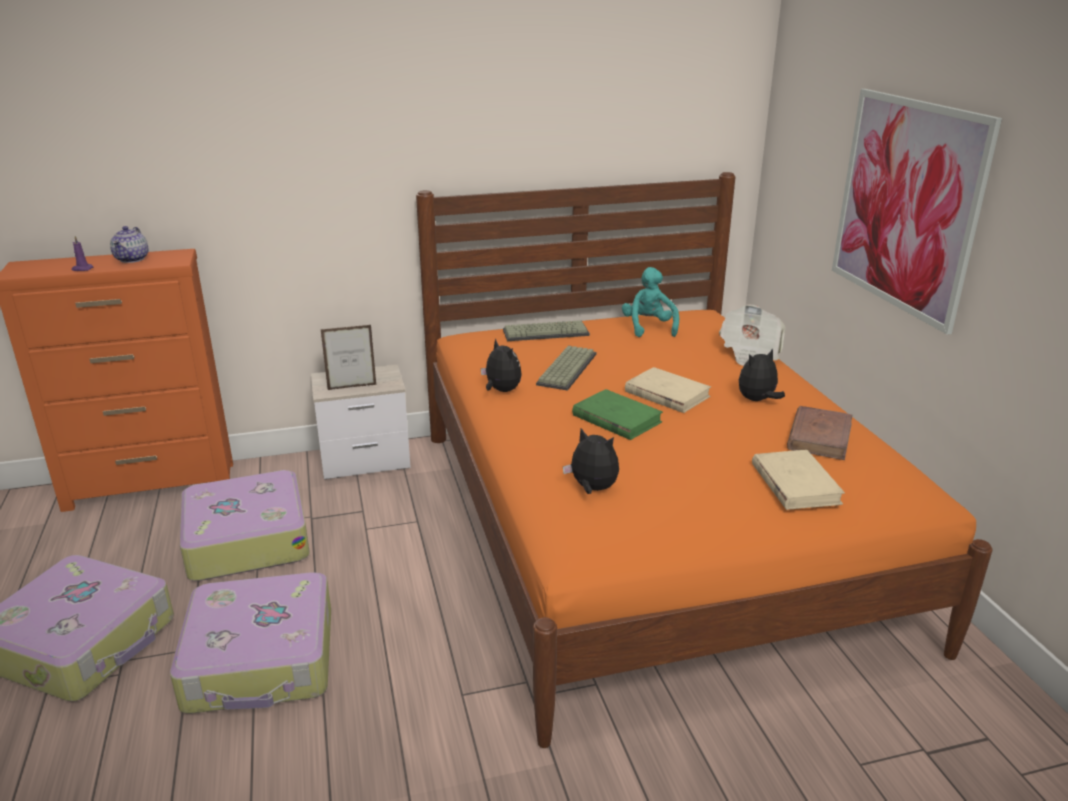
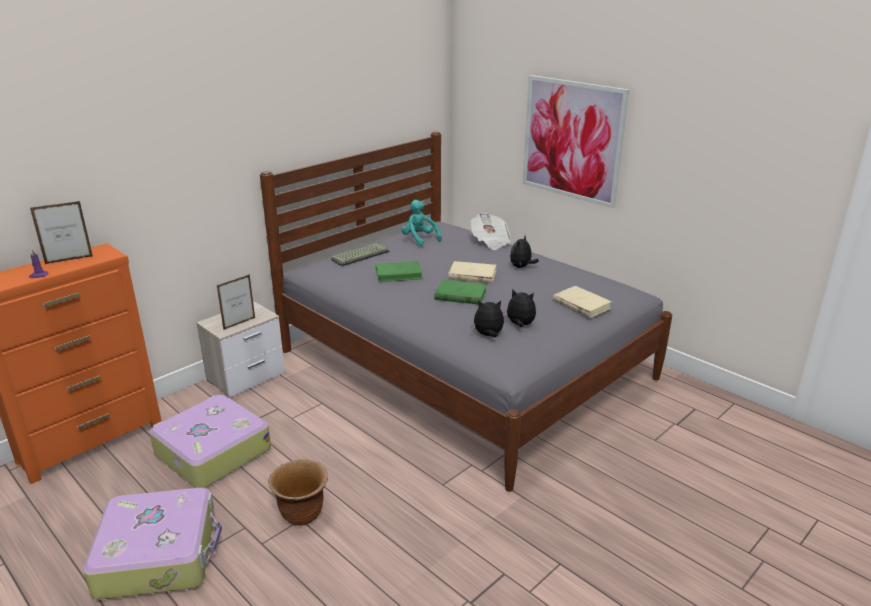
camera: 30 degrees left, 0 degrees up
teapot [110,226,149,263] -> picture frame [30,201,93,264]
suitcase [170,572,331,714] -> brown planter [268,460,328,526]
orange bed [416,172,993,748] -> grey bed [260,131,672,492]
plush toy [481,339,522,392] -> plush toy moved to [503,289,536,327]
keyboard [536,346,596,391] -> green book [376,261,423,282]
brown book [787,406,852,460] -> none

